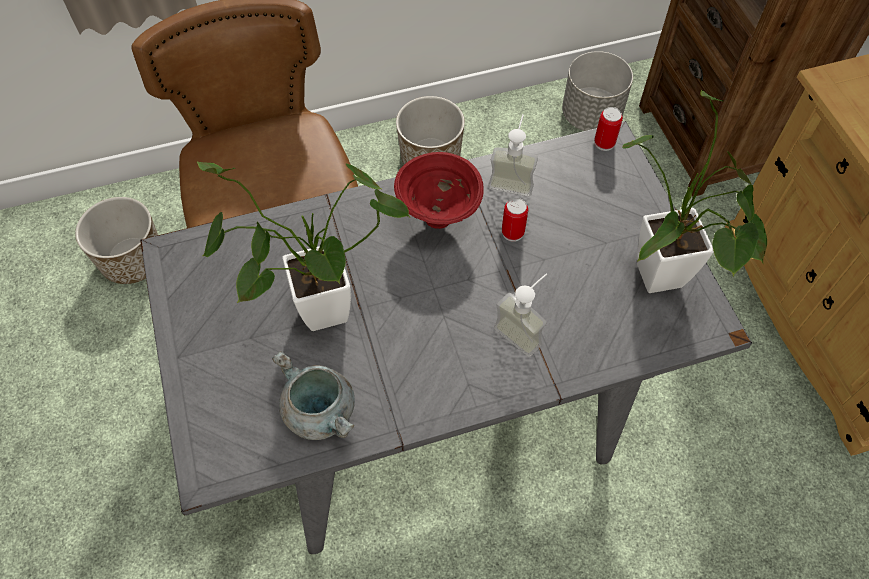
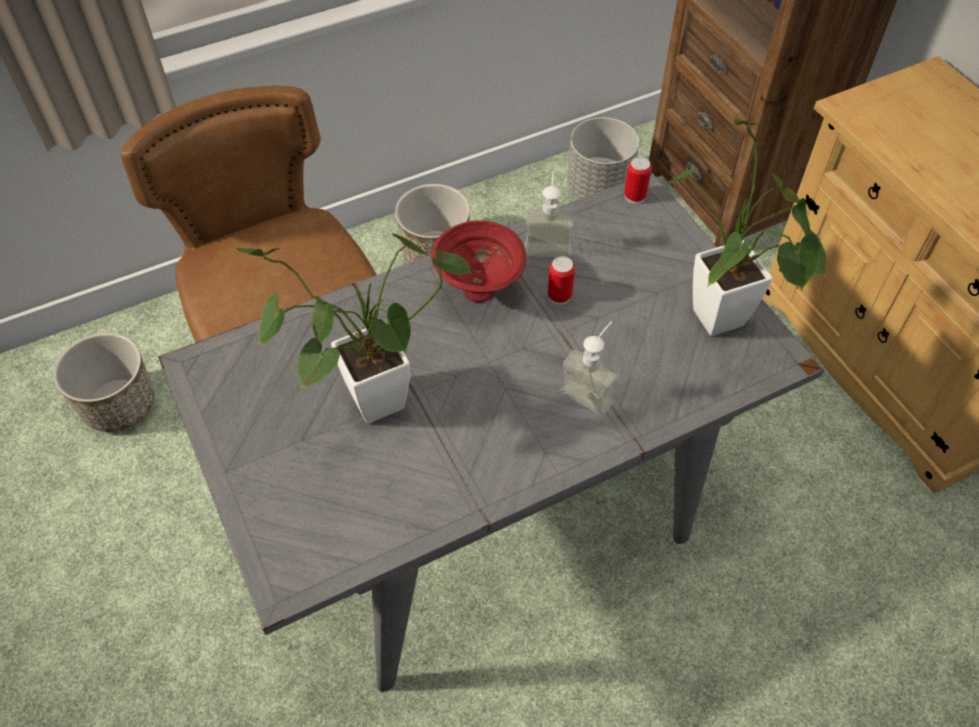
camera: 10 degrees left, 5 degrees down
grey cooking pot [272,351,355,440] -> none

